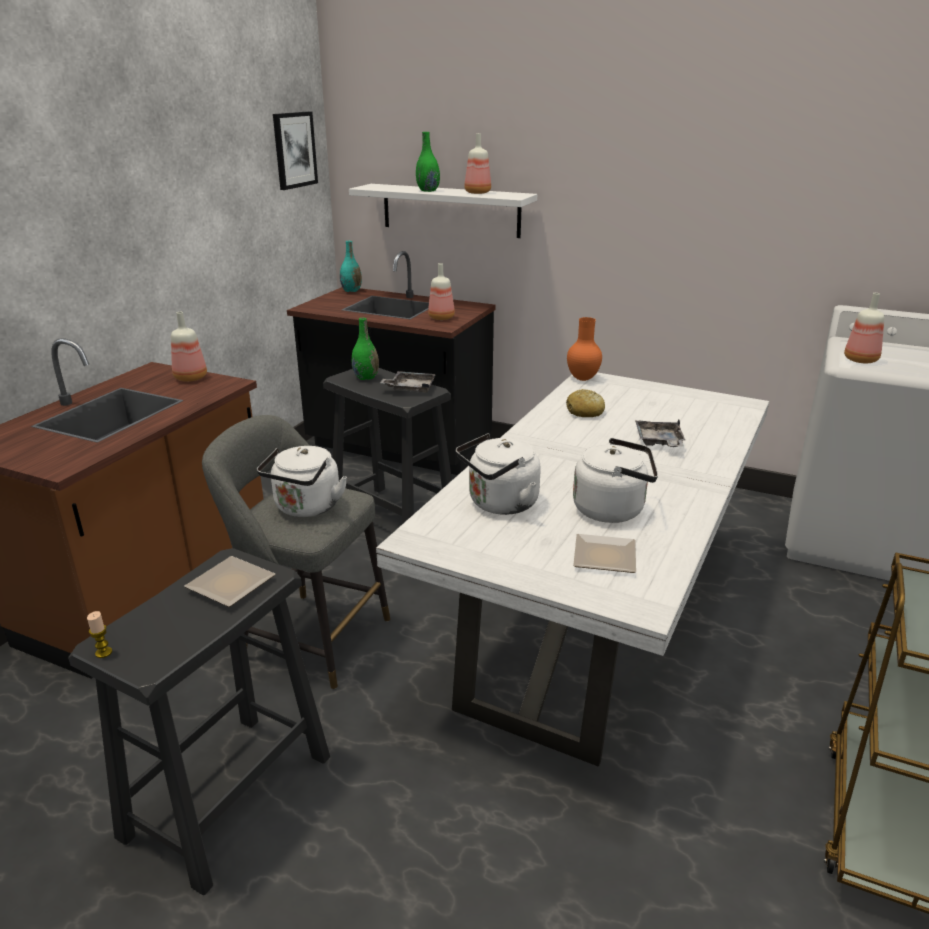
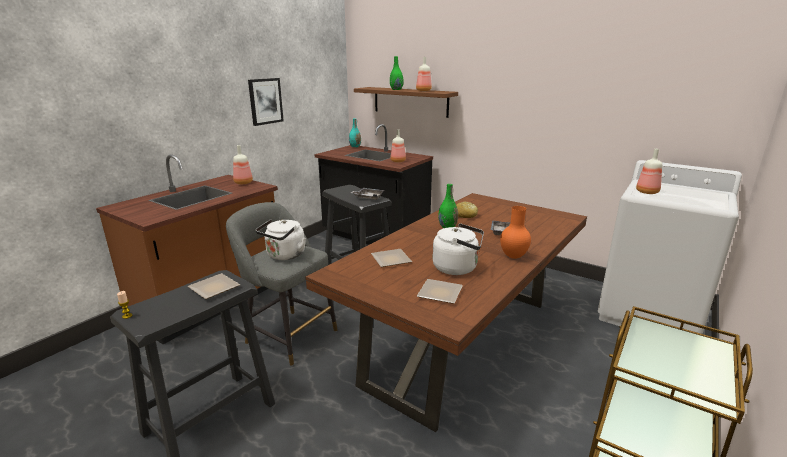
camera: 10 degrees right, 5 degrees down
picture [273,111,318,190] -> picture moved to [248,78,284,126]
white shelf [349,184,537,238] -> brown shelf [354,87,458,118]
green vase [352,318,379,380] -> green vase moved to [438,184,458,228]
white dining table [376,372,769,767] -> brown dining table [305,193,587,432]
white kettle [456,433,541,515] -> plate [371,249,412,267]
orange vase [567,317,602,381] -> orange vase moved to [500,206,531,259]

